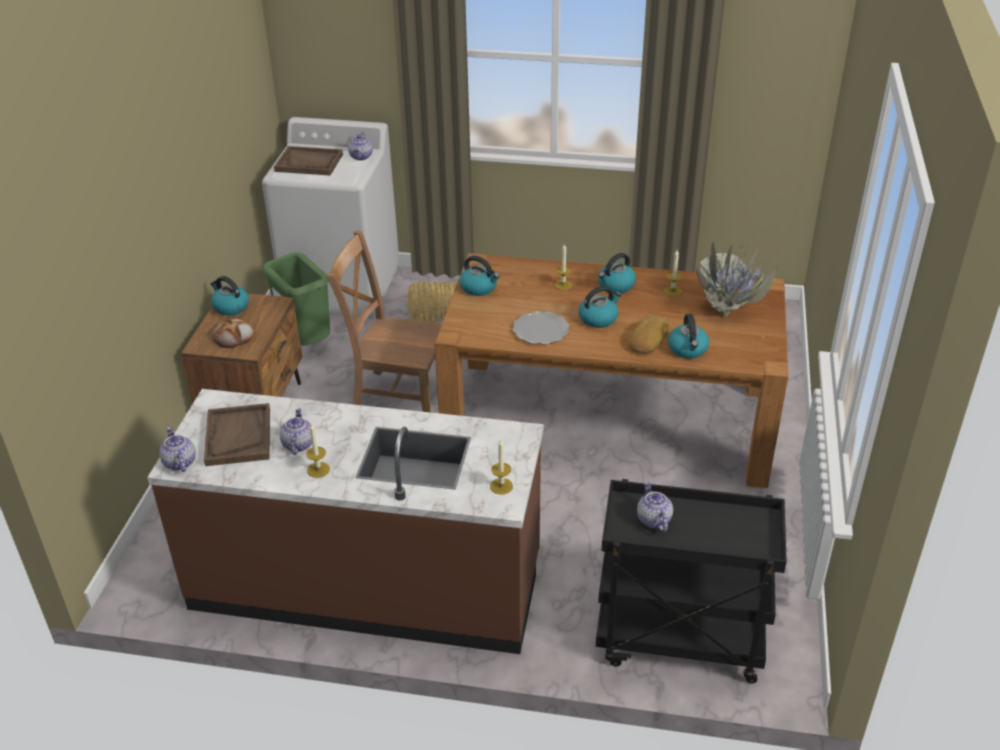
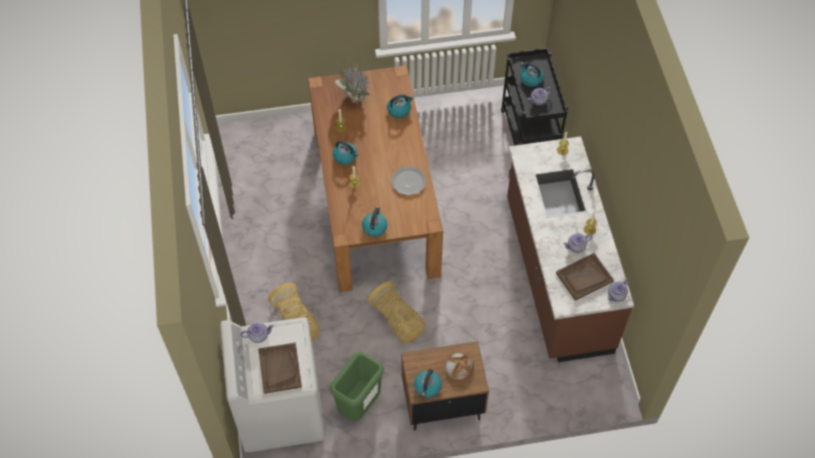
camera: 110 degrees left, 20 degrees up
brown chair [327,230,442,412] -> basket [368,281,426,344]
kettle [579,286,621,328] -> kettle moved to [520,62,544,87]
bread [629,315,669,354] -> none

